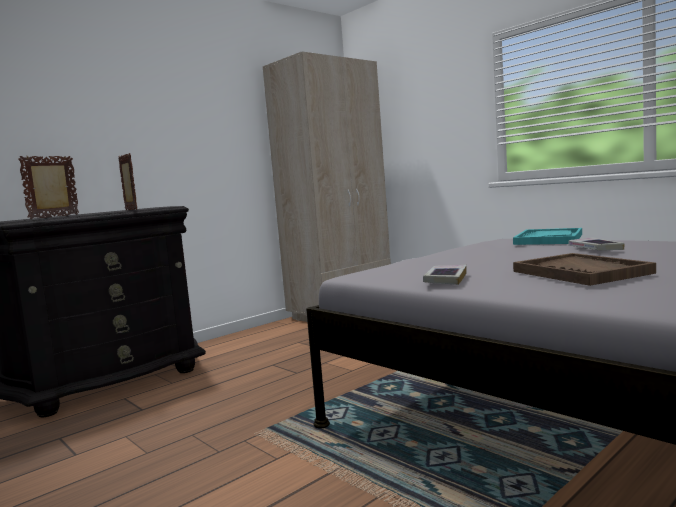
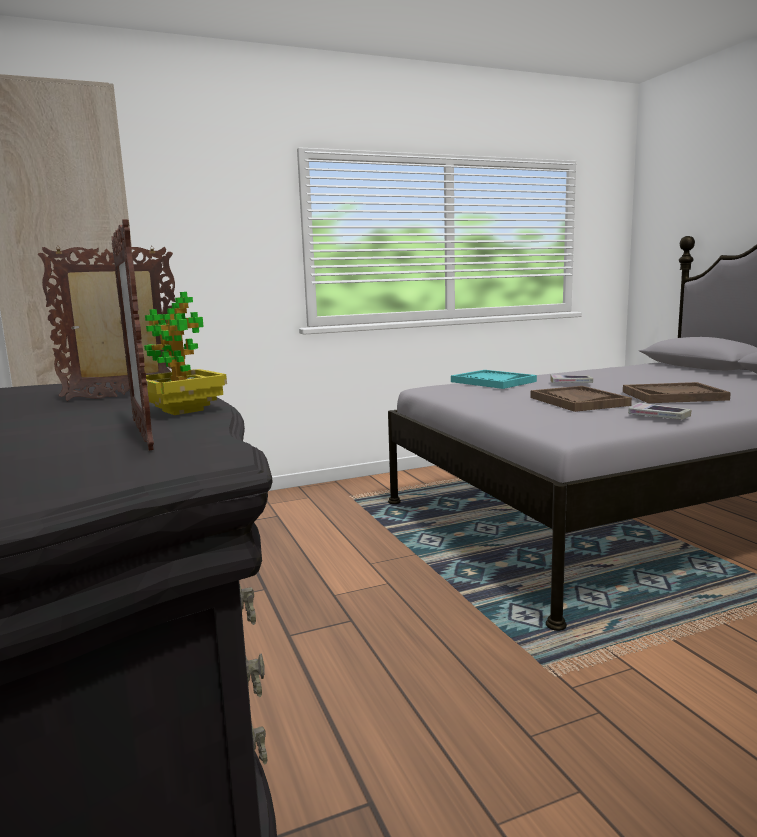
camera: 70 degrees left, 5 degrees up
none -> potted plant [144,292,227,415]
none -> brown tray [531,386,632,412]

